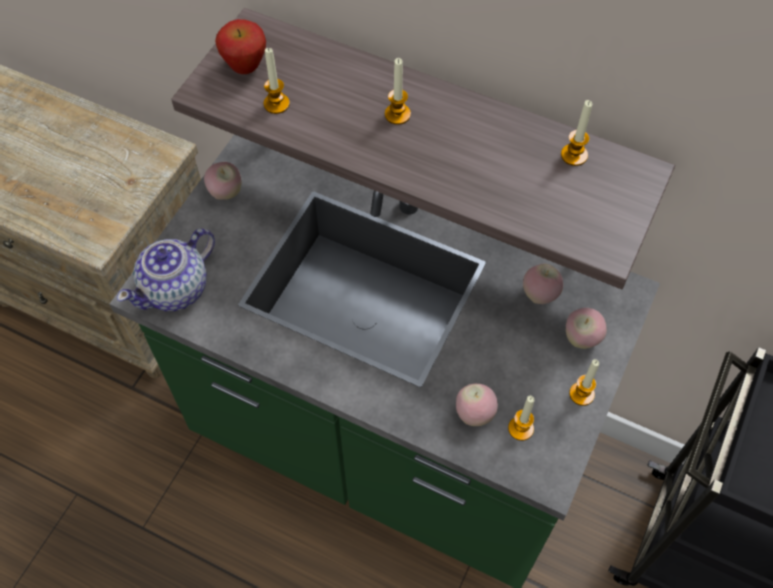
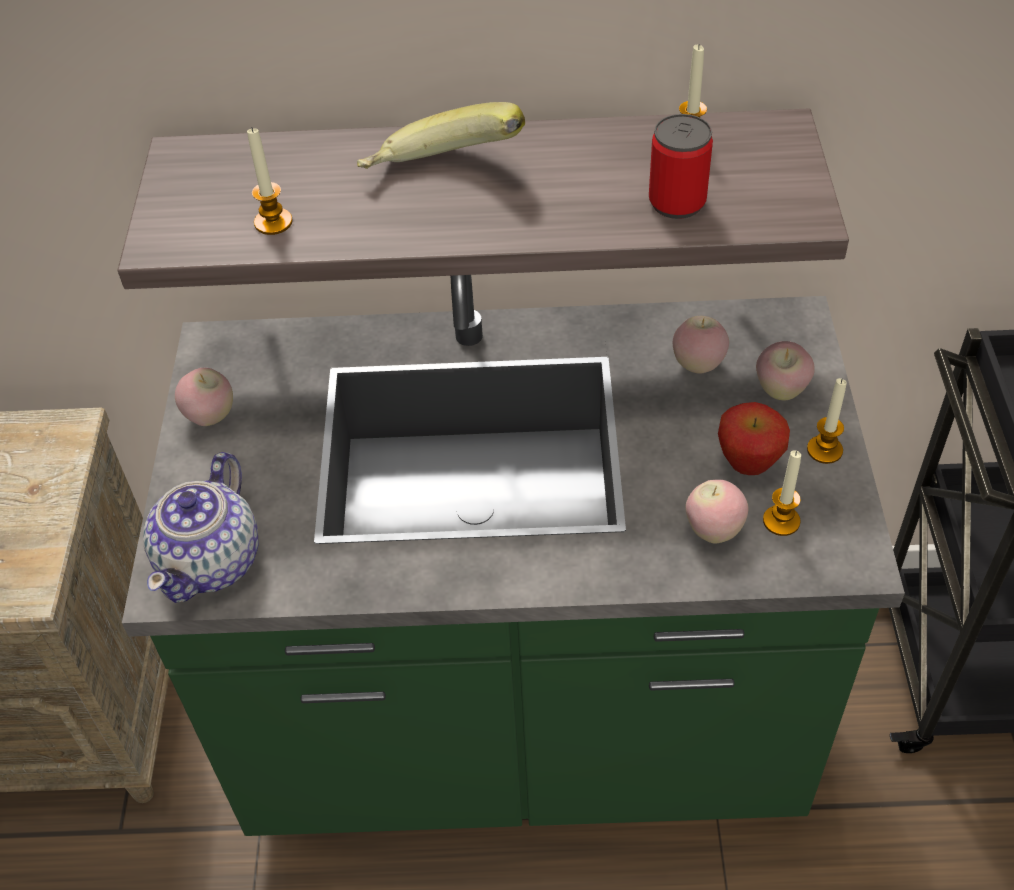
camera: 25 degrees left, 10 degrees down
apple [215,19,266,74] -> apple moved to [718,402,790,475]
candle [385,58,411,125] -> banana [357,102,525,169]
none -> can [649,114,713,219]

